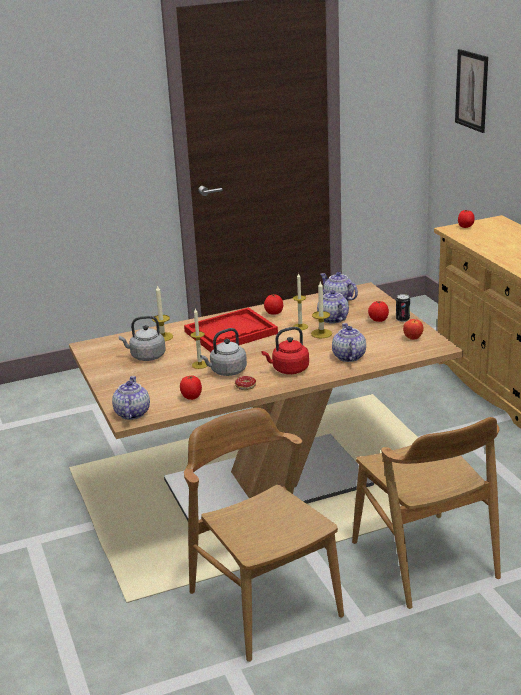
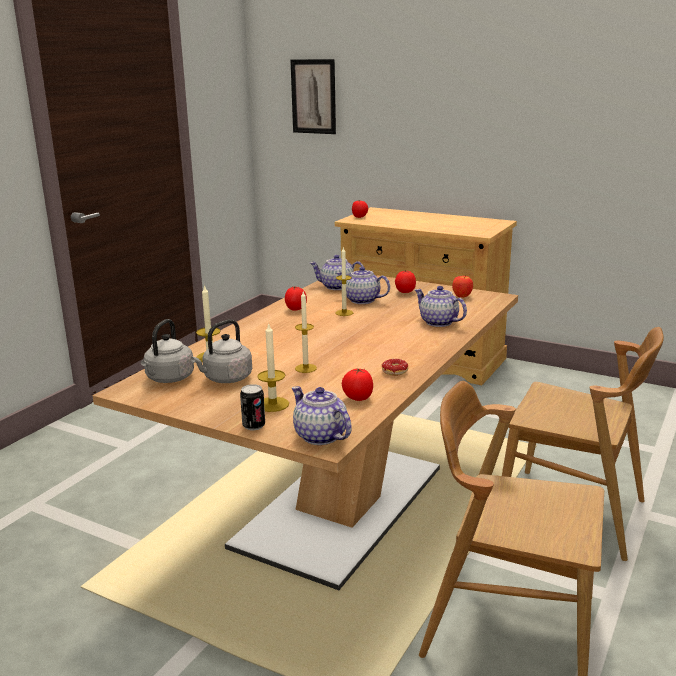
camera: 40 degrees left, 5 degrees down
red tray [184,307,278,352] -> none
grey kettle [200,328,247,376] -> grey kettle moved to [141,319,194,383]
red kettle [261,327,309,374] -> none
candle [311,282,332,338] -> candle moved to [257,322,289,412]
can [396,294,410,322] -> can moved to [240,384,265,430]

